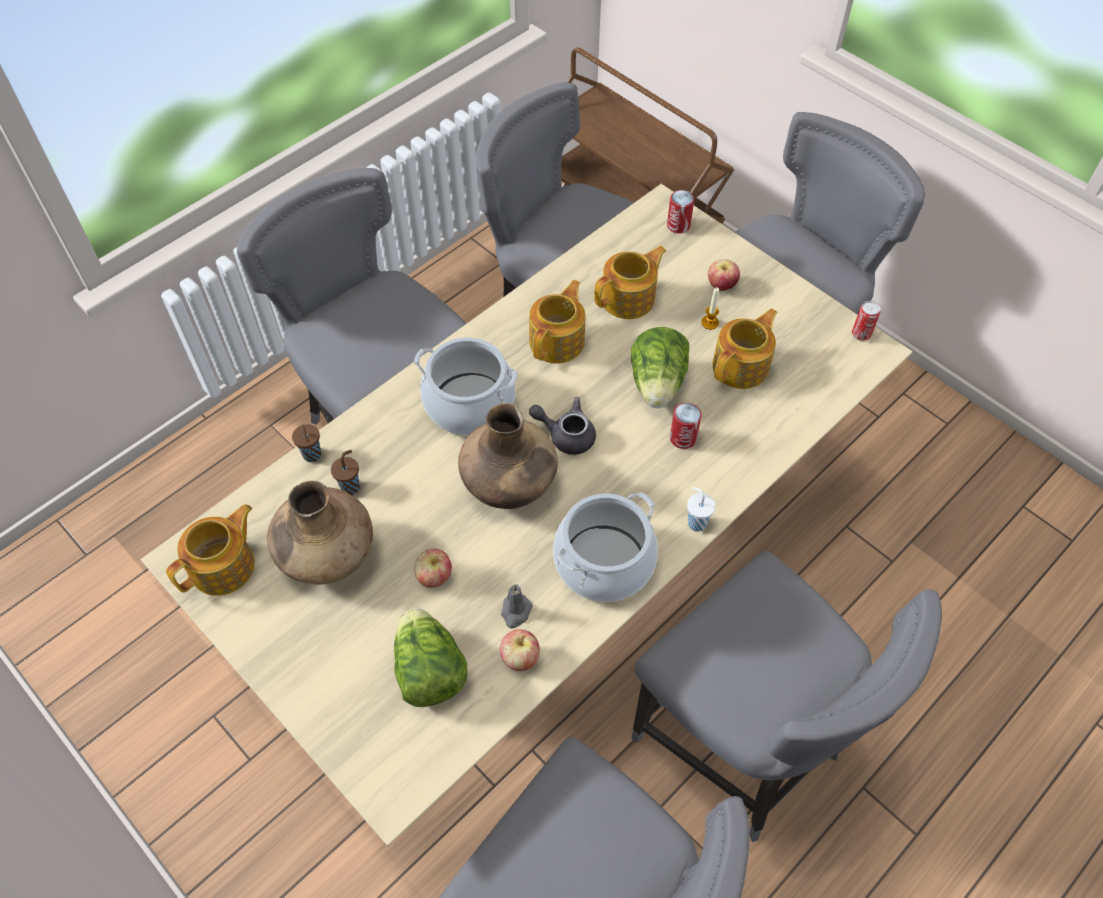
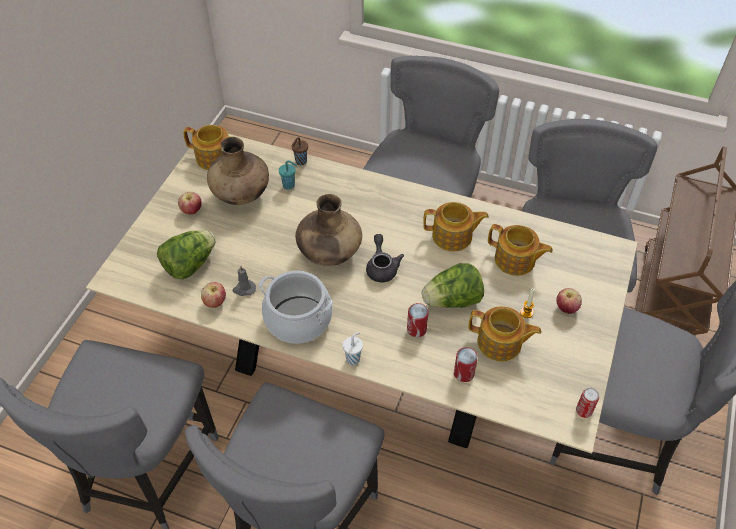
camera: 65 degrees right, 5 degrees down
brown cup [331,450,360,495] -> turquoise cup [279,161,297,190]
cooking pot [414,337,518,435] -> none
apple [414,548,452,588] -> apple moved to [178,192,202,214]
can [667,190,694,233] -> can moved to [454,347,478,382]

